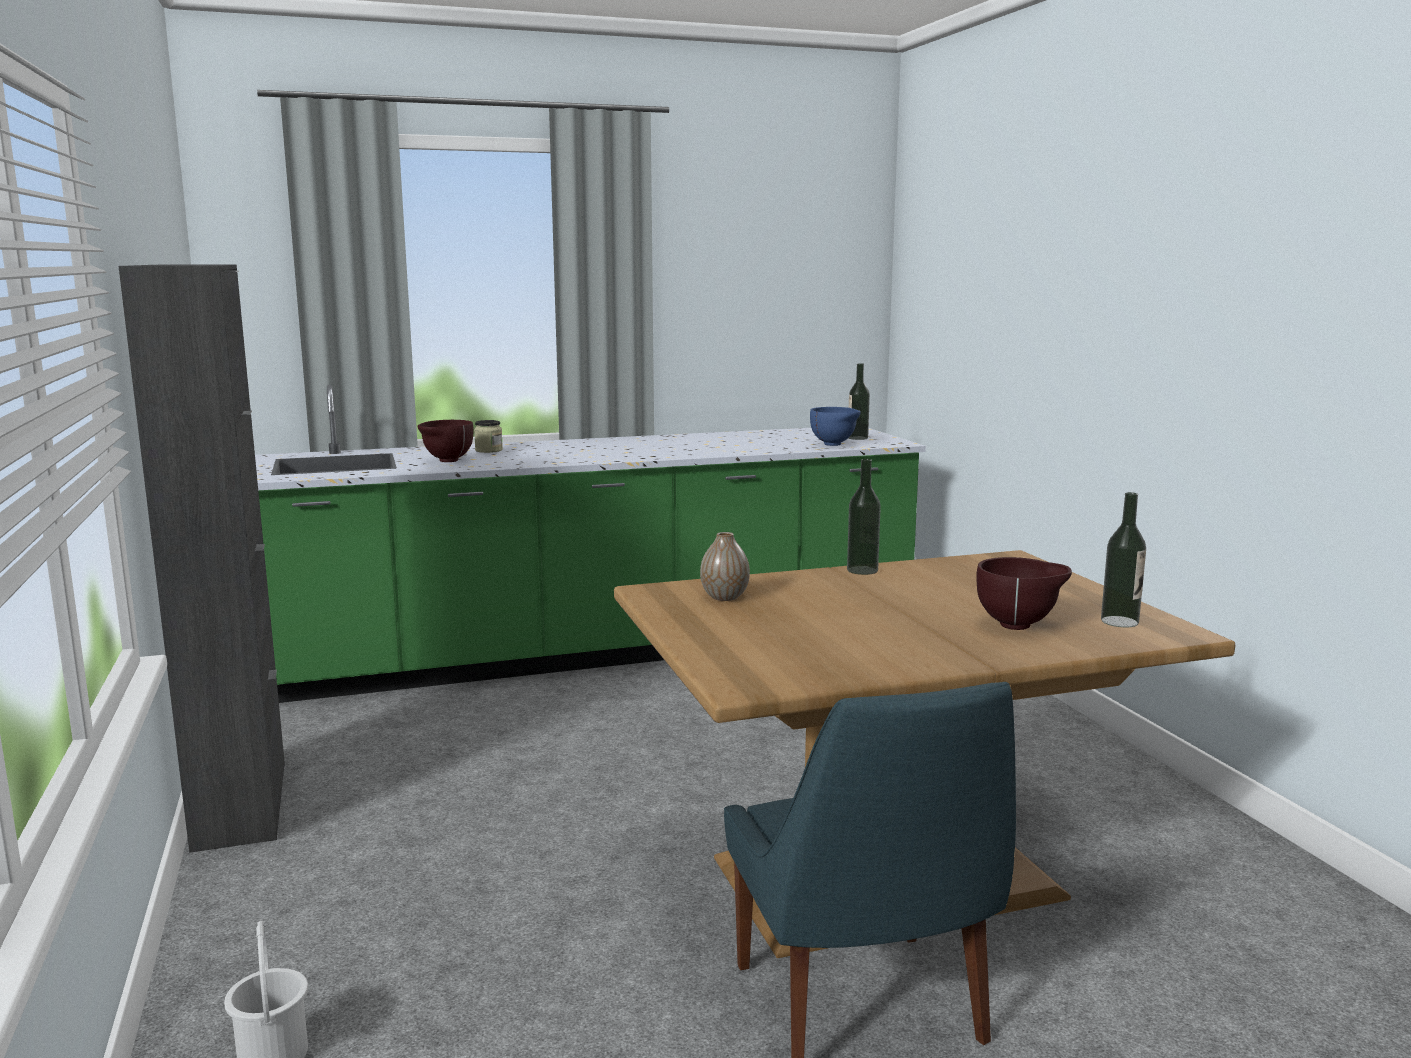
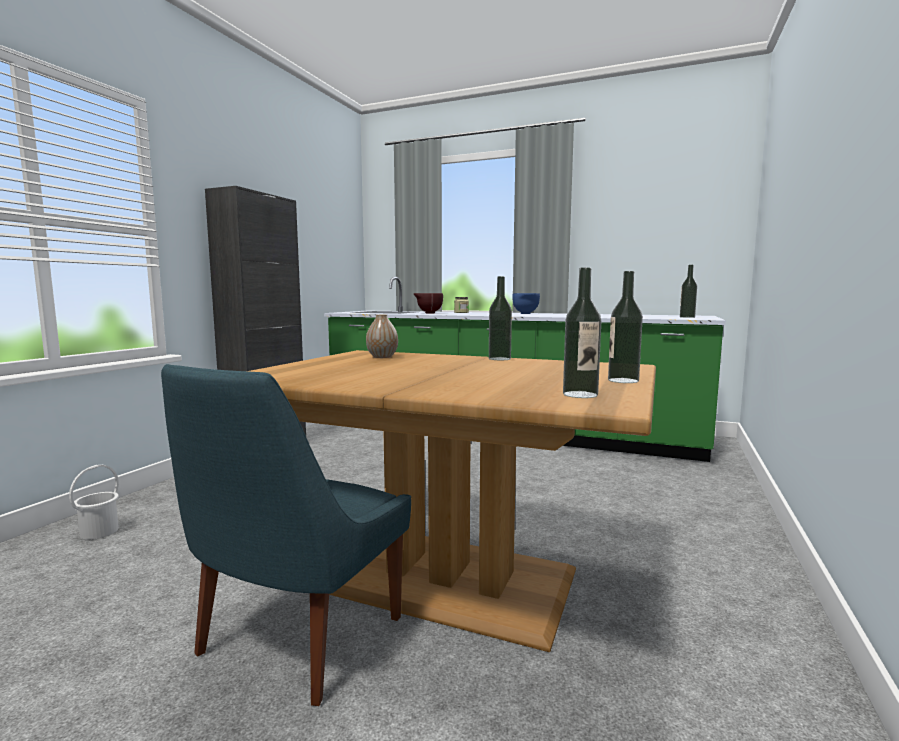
camera: 40 degrees right, 5 degrees down
blue bowl [810,407,861,446] -> blue bowl moved to [512,293,540,314]
brown bowl [976,557,1072,630] -> none
none -> bottle [608,271,643,383]

